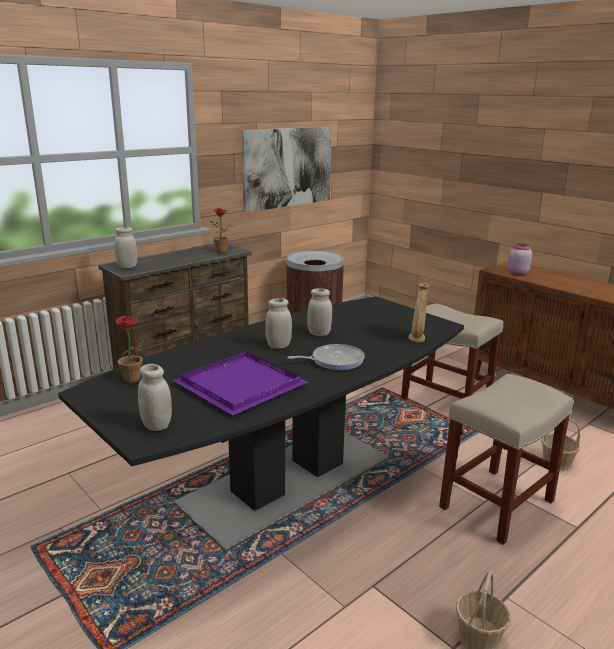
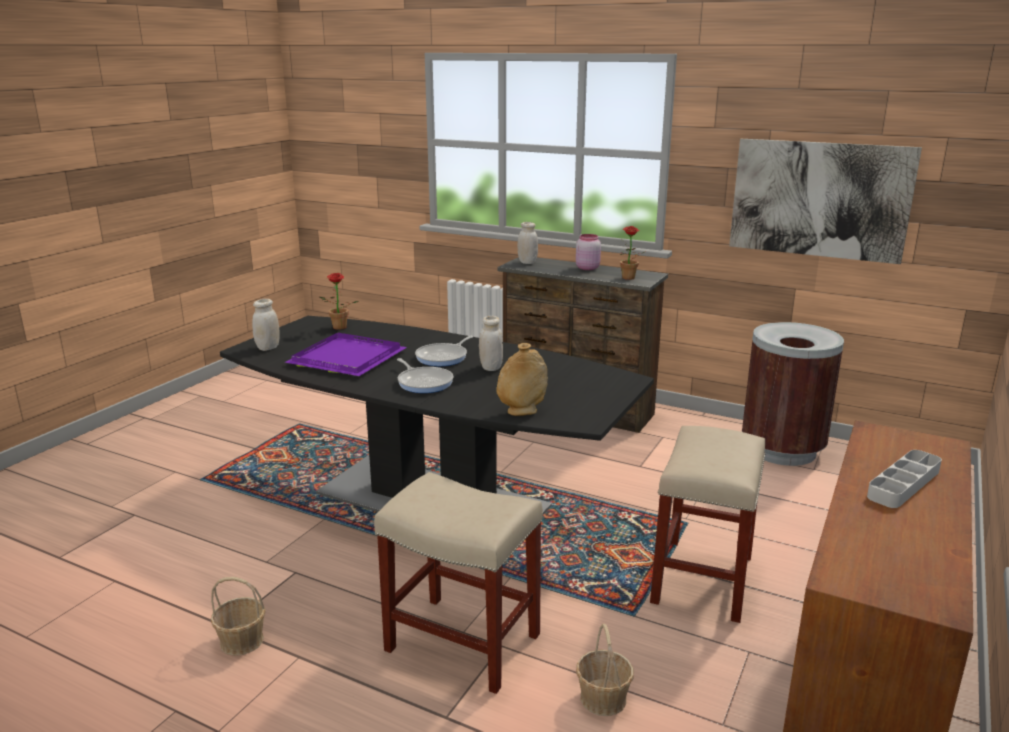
camera: 70 degrees right, 0 degrees up
white jar [265,298,292,348] -> frying pan [415,336,473,366]
pink jar [508,244,532,275] -> pink jar moved to [576,234,601,270]
none -> grey tray [867,450,942,508]

